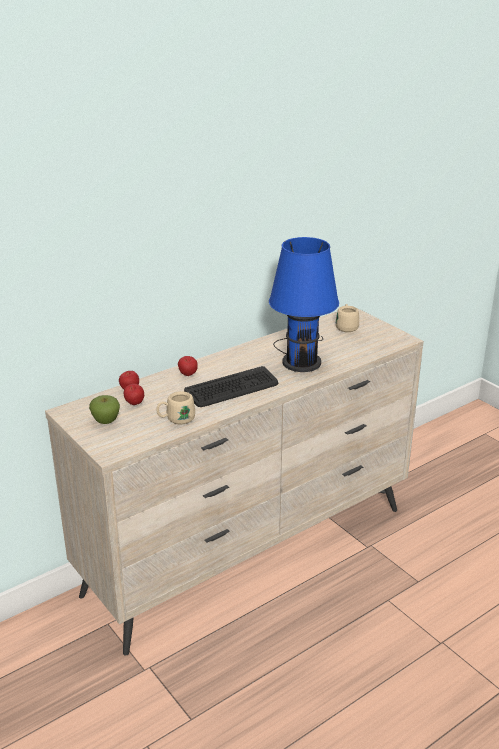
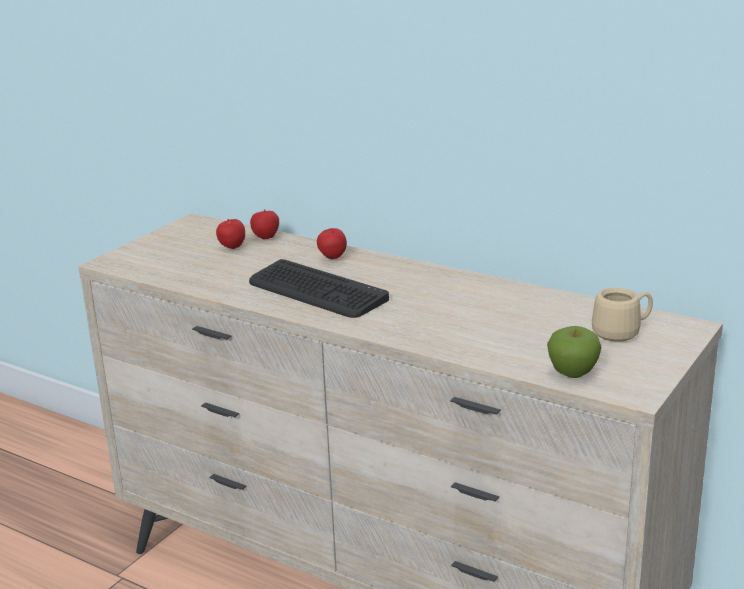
camera: 70 degrees right, 5 degrees down
apple [89,395,120,424] -> apple moved to [547,326,602,378]
beige mug [156,391,195,424] -> none
blue table lamp [269,237,339,372] -> none

